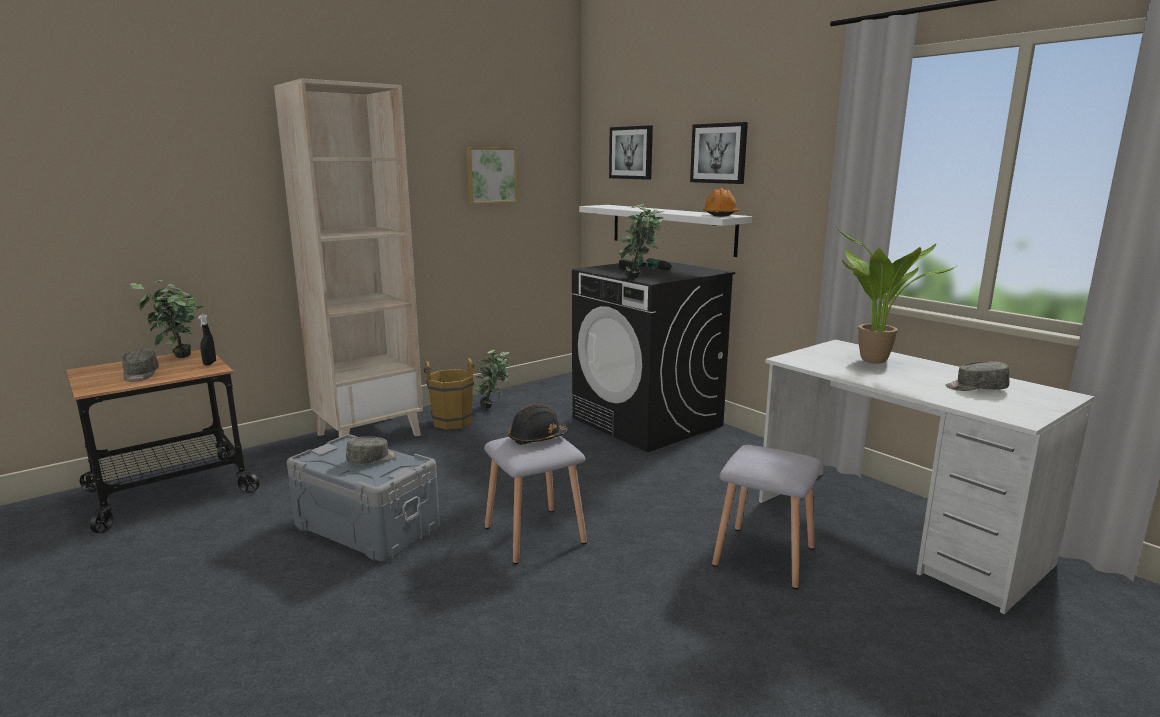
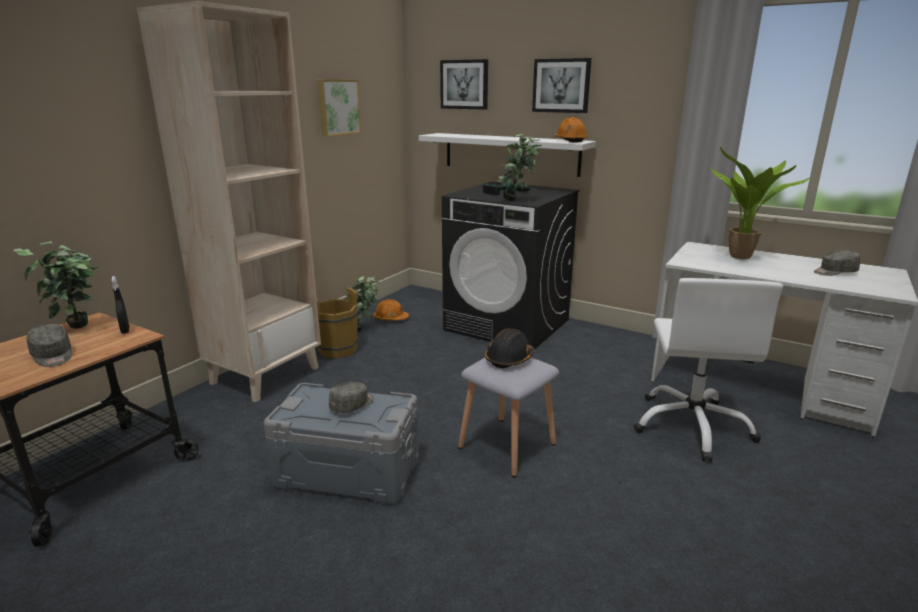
camera: 20 degrees left, 5 degrees up
grey stool [712,445,821,589] -> white office chair [633,278,783,462]
none -> orange hard hat [374,299,409,320]

